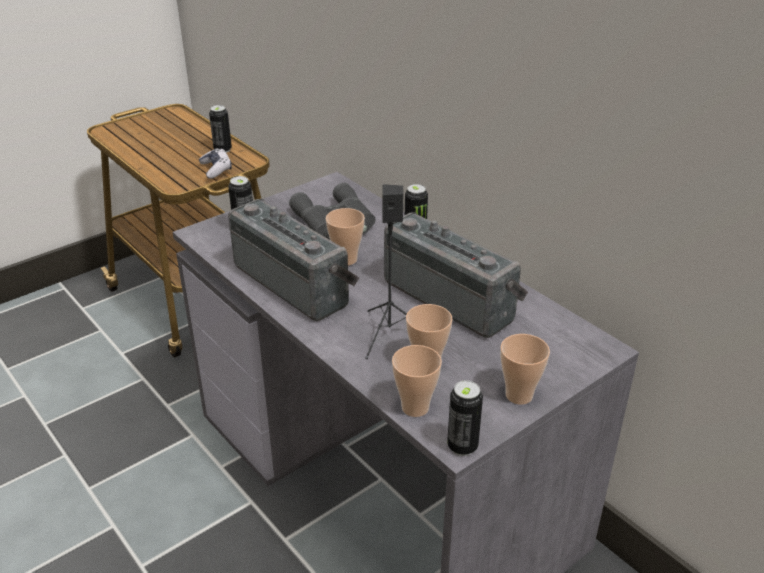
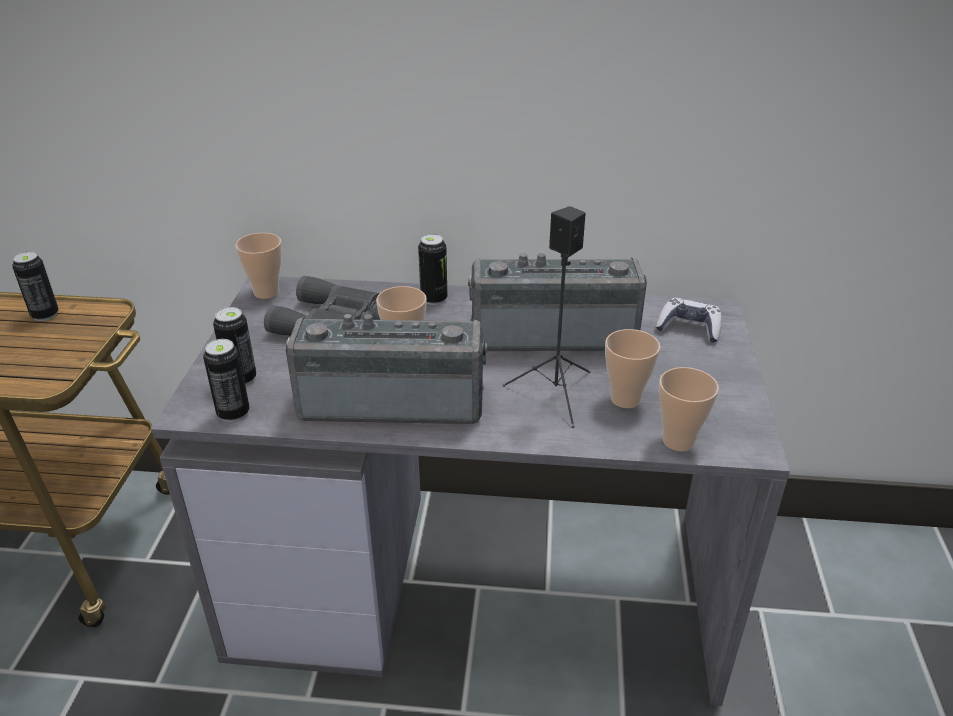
camera: 45 degrees left, 0 degrees up
game controller [199,148,232,179] -> game controller moved to [656,298,722,342]
can [447,380,483,456] -> can moved to [203,339,249,422]
cup [500,334,550,405] -> cup moved to [235,233,282,299]

